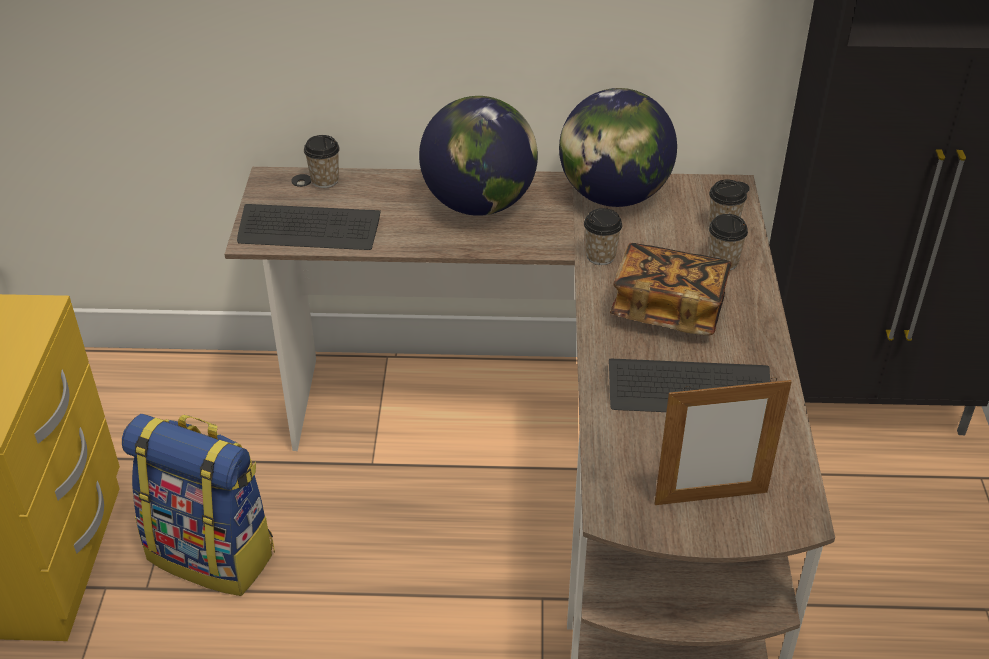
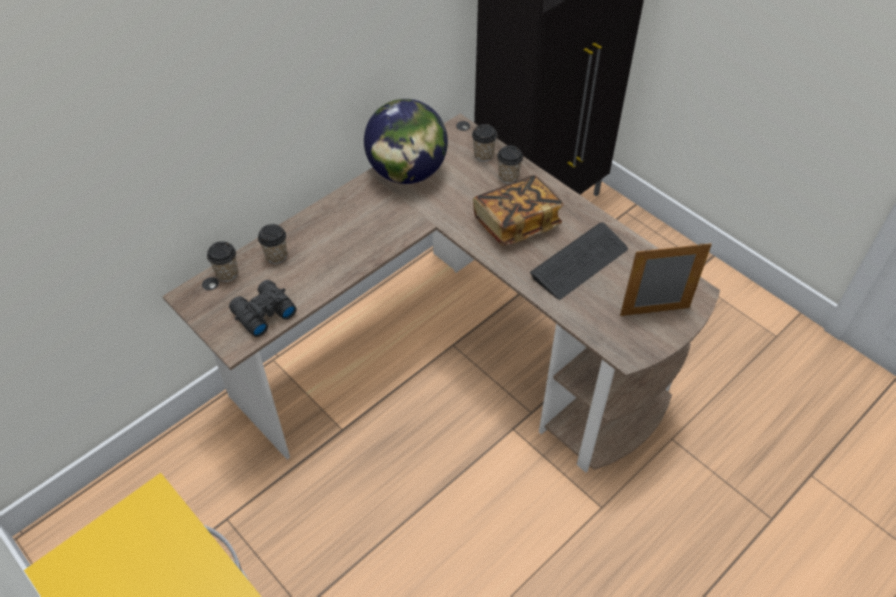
camera: 45 degrees left, 10 degrees up
backpack [122,414,275,596] -> none
keyboard [237,204,381,250] -> black binoculars [229,280,297,337]
globe [419,96,538,216] -> none
cup [584,208,622,265] -> cup moved to [258,224,287,264]
picture frame [654,377,792,505] -> picture frame turned 135 degrees counterclockwise [620,243,712,316]

